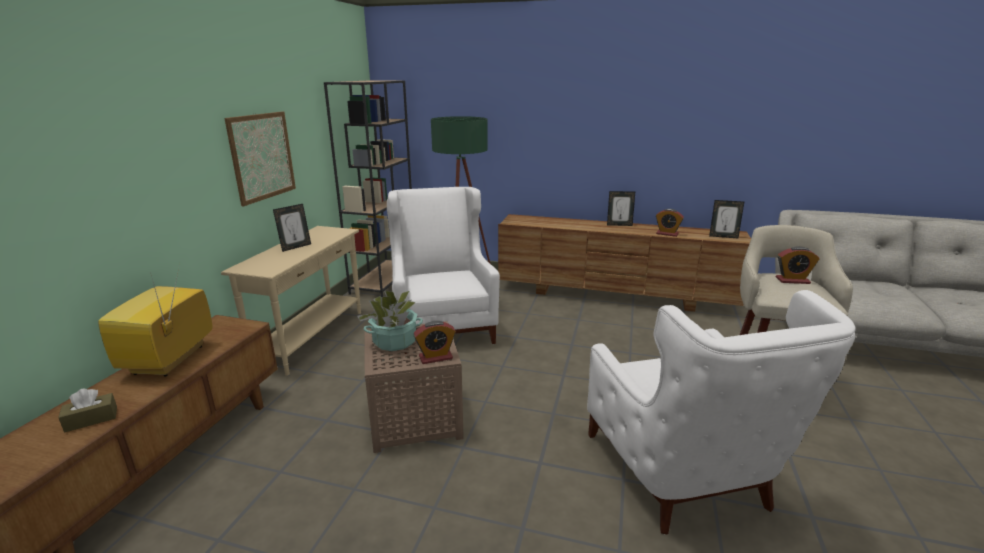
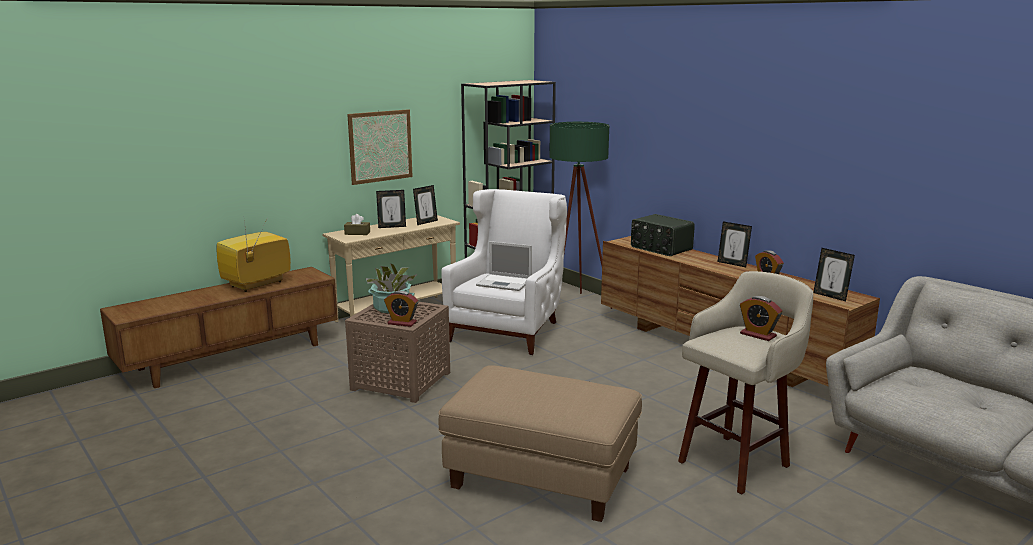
camera: 35 degrees right, 5 degrees down
brown tissue box [58,388,117,432] -> brown tissue box moved to [344,214,370,235]
white armchair [587,290,856,535] -> beige ottoman [438,365,642,522]
none -> picture frame [413,185,438,225]
none -> laptop [476,241,532,291]
none -> radio [631,214,695,256]

